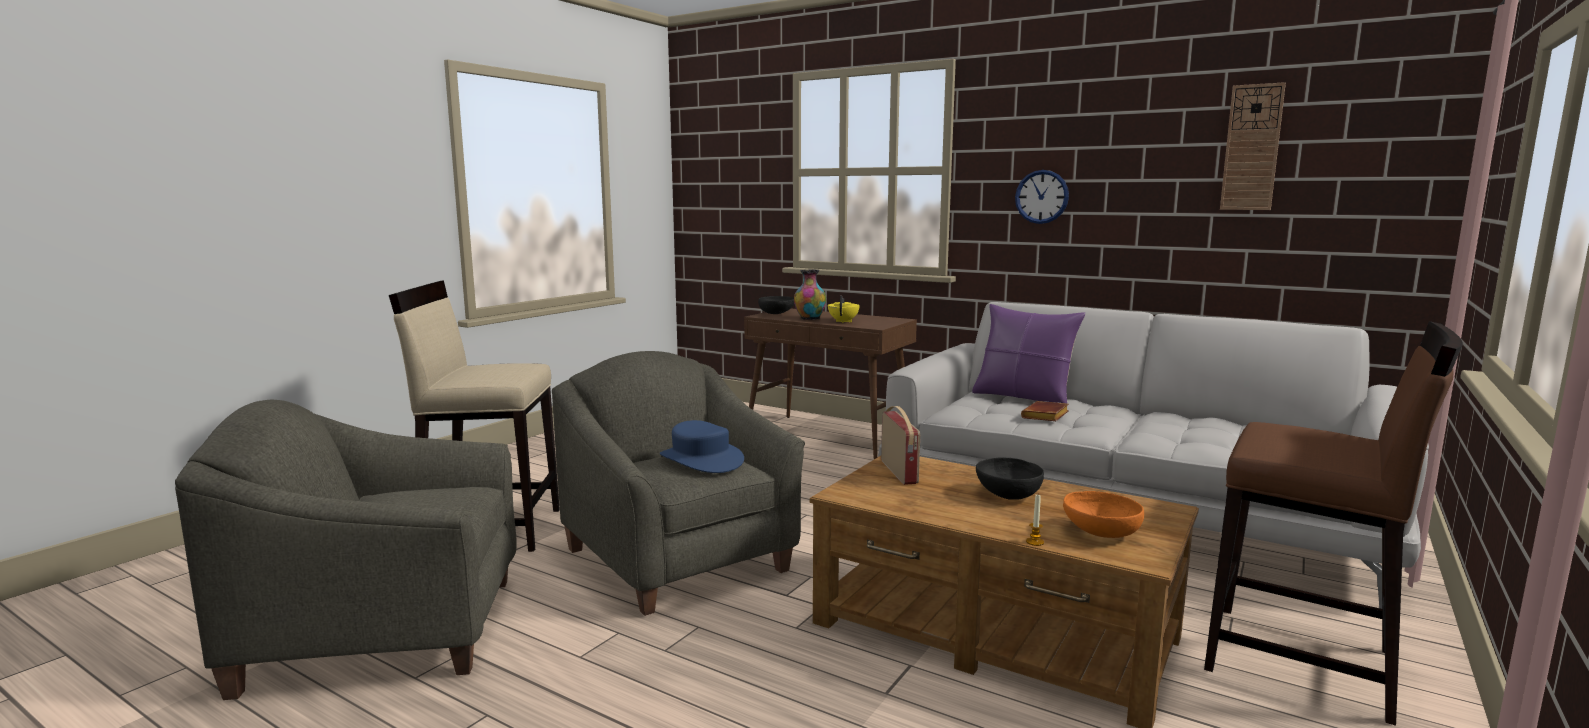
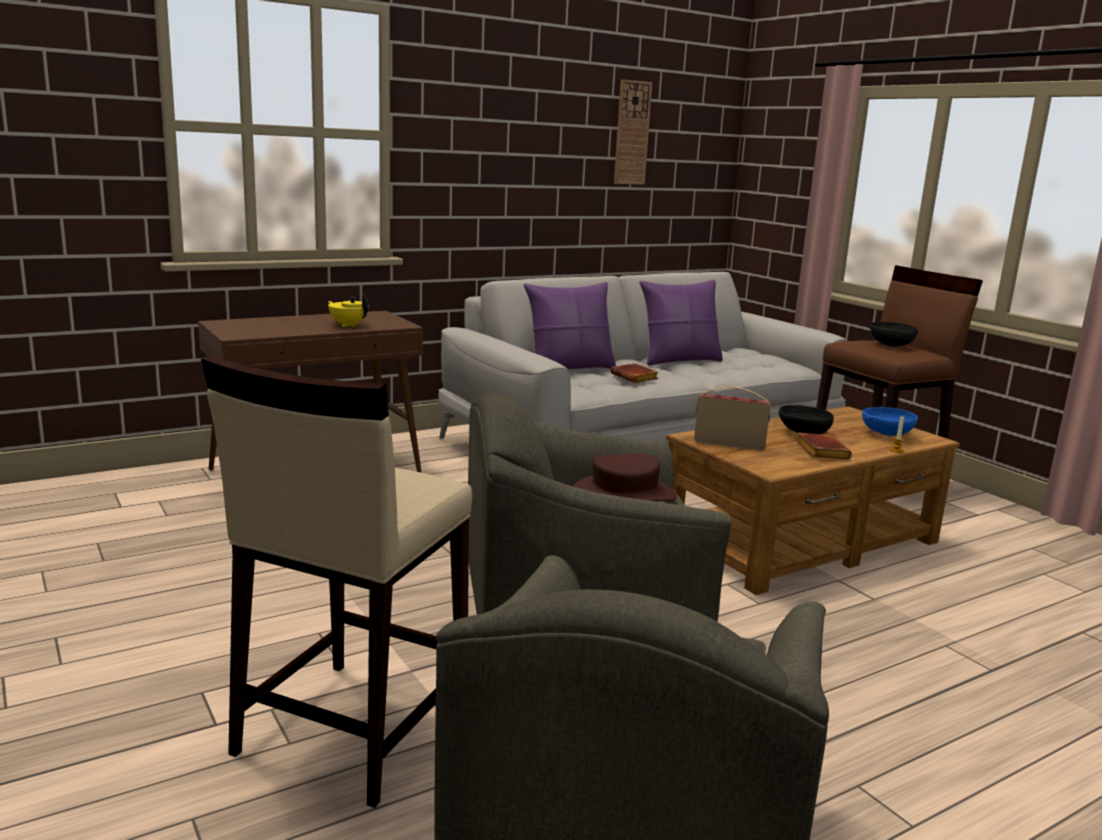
camera: 65 degrees left, 5 degrees up
blue hat [660,420,744,473] -> brown hat [573,453,678,501]
black bowl [758,296,794,314] -> black bowl moved to [870,322,918,347]
vase [794,269,826,320] -> none
wall clock [1015,170,1069,224] -> none
orange bowl [1063,491,1144,538] -> blue bowl [862,407,918,436]
none -> purple pillow [639,280,723,366]
none -> brown book [796,432,852,459]

